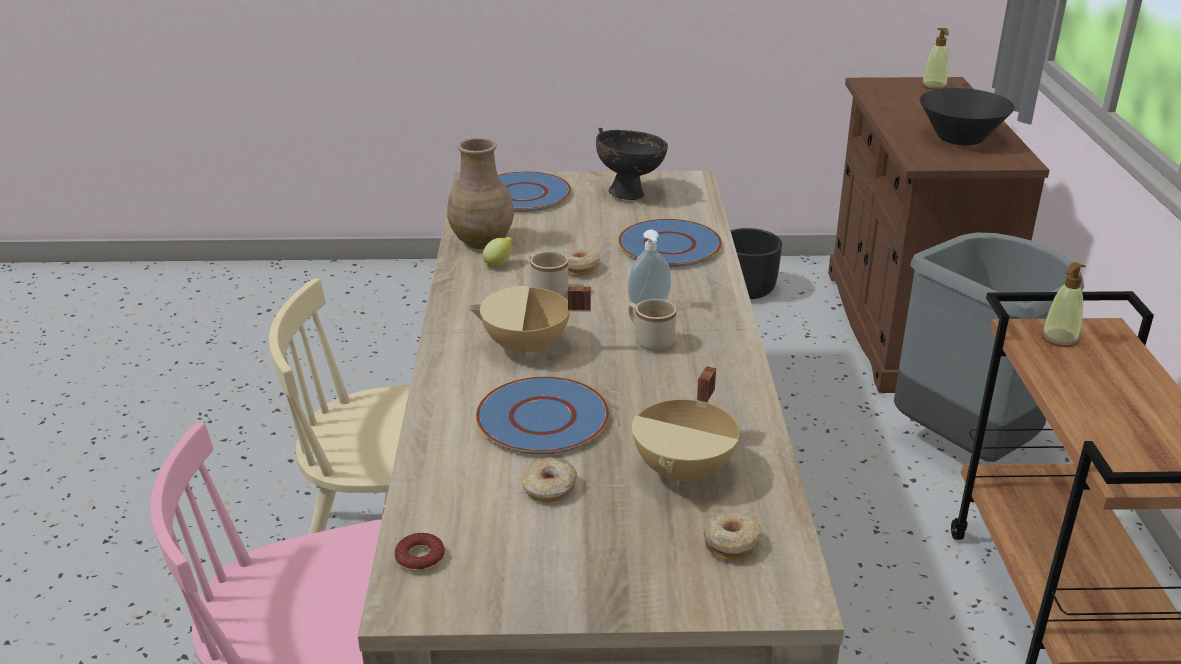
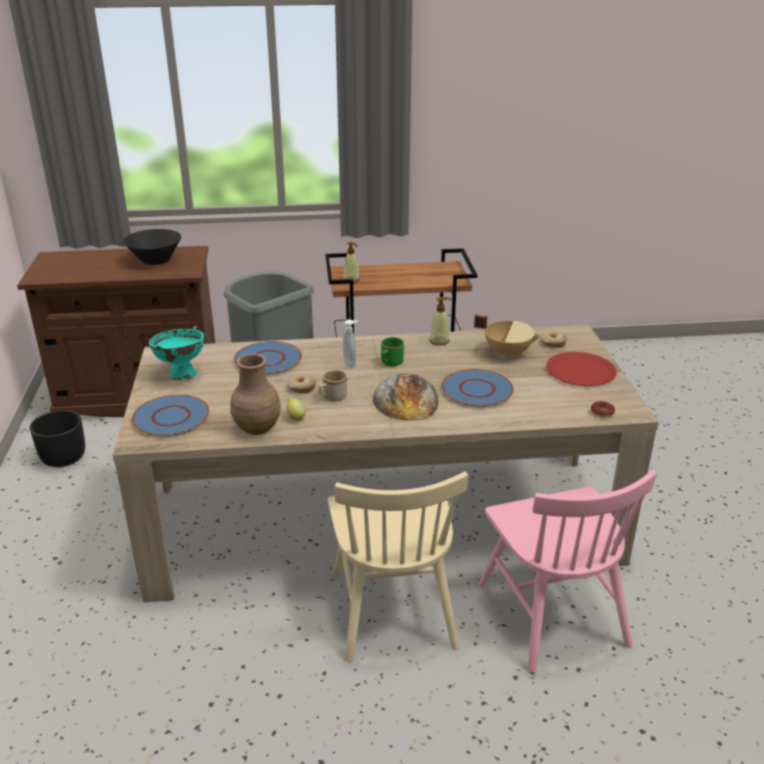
camera: 95 degrees left, 0 degrees up
beige cooking pot [468,286,591,358] -> bread [373,373,439,420]
donut [521,457,577,502] -> none
black bowl [596,128,668,200] -> turquoise bowl [149,326,204,380]
beige mug [628,299,677,351] -> green mug [381,337,404,367]
soap dispenser [921,28,949,90] -> soap dispenser moved to [429,297,452,346]
none -> red plate [546,352,617,386]

